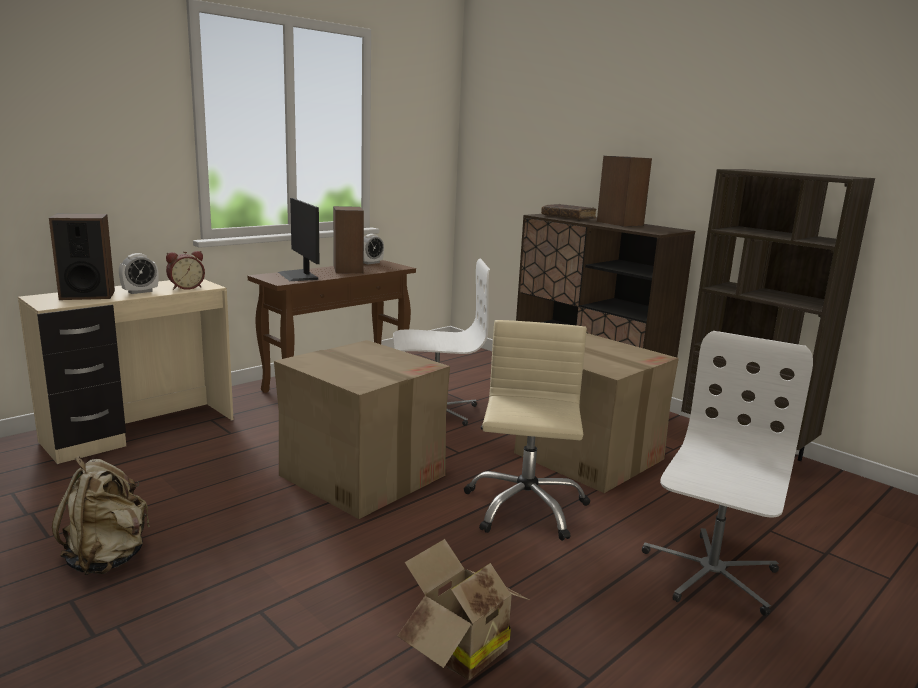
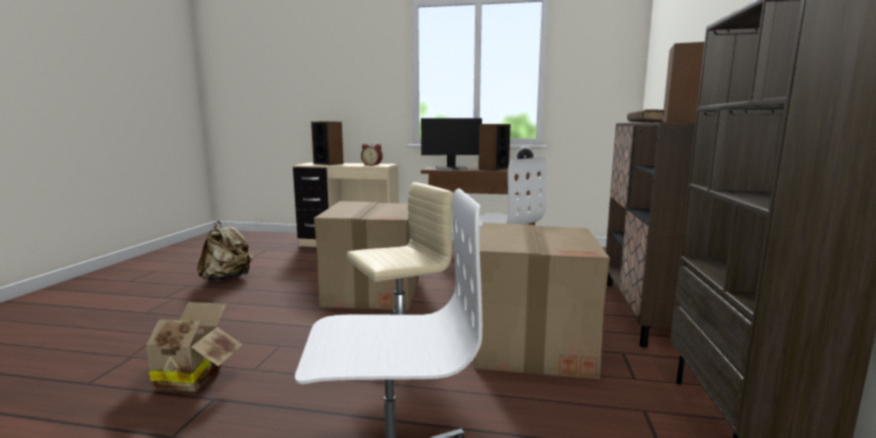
camera: 55 degrees right, 5 degrees down
alarm clock [119,253,159,294] -> none
monitor [278,198,320,281] -> monitor turned 120 degrees counterclockwise [421,118,482,170]

